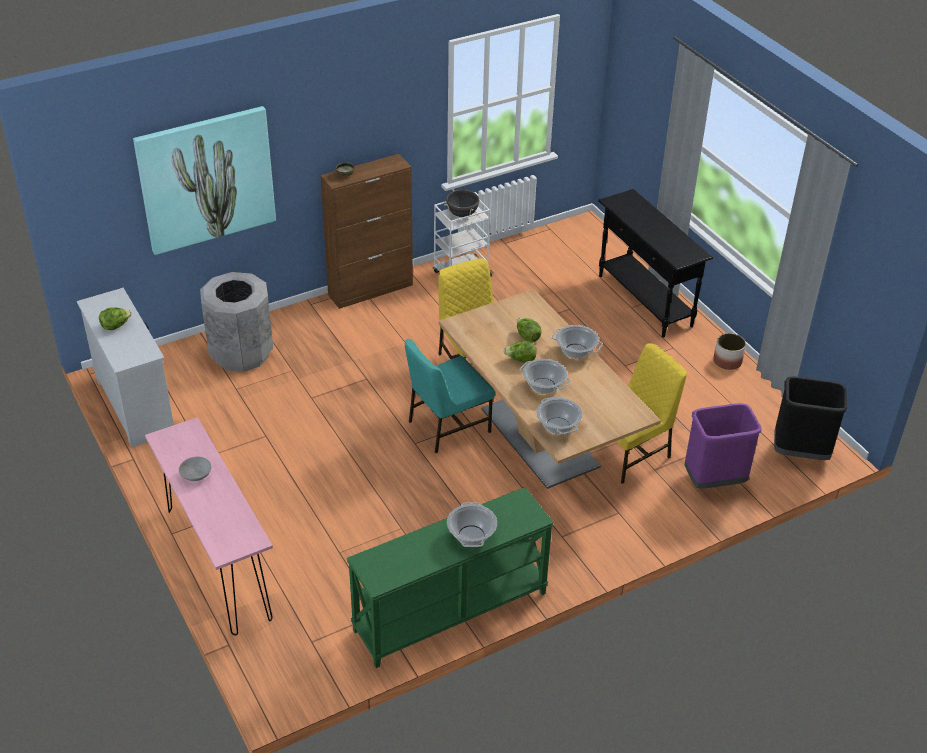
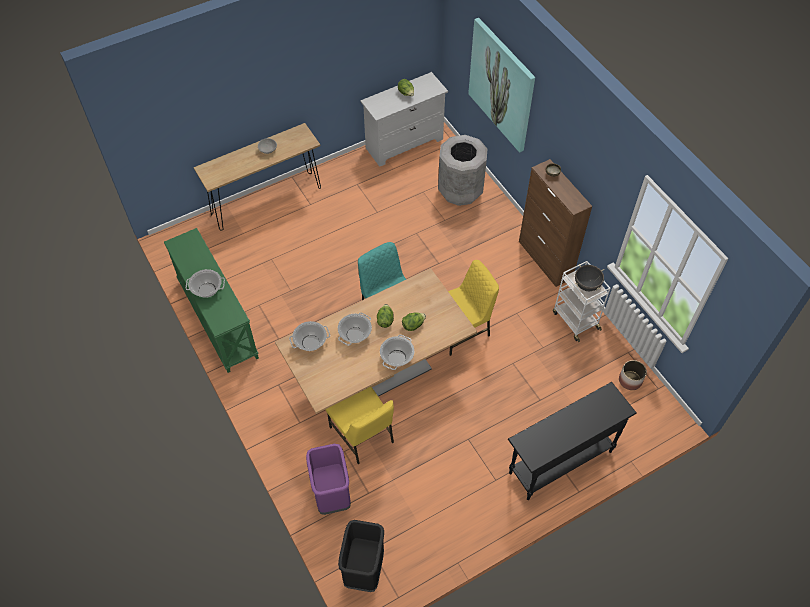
camera: 90 degrees right, 15 degrees up
pink console table [145,417,273,636] -> brown console table [194,123,321,231]
planter [713,333,746,370] -> planter moved to [619,360,647,390]

